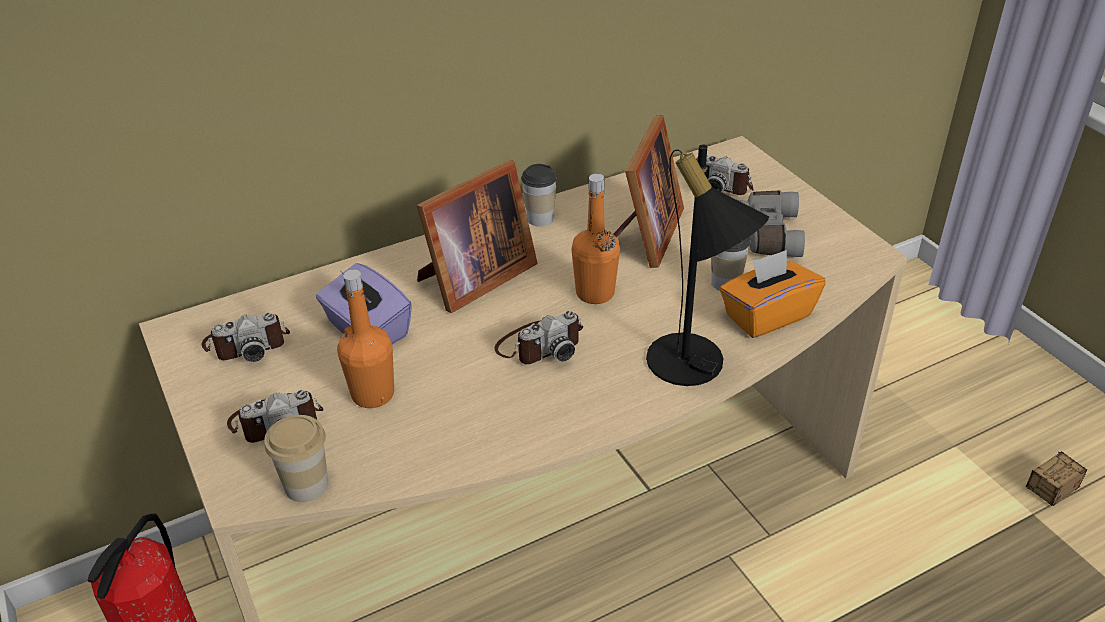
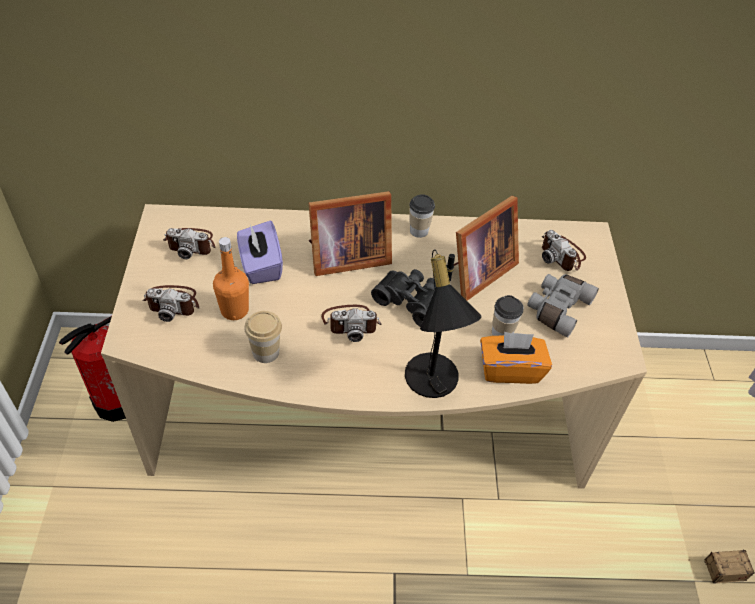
camera: 25 degrees right, 10 degrees up
cup [264,415,328,502] -> cup moved to [244,311,282,363]
orange bottle [571,174,620,304] -> black binoculars [371,269,436,327]

